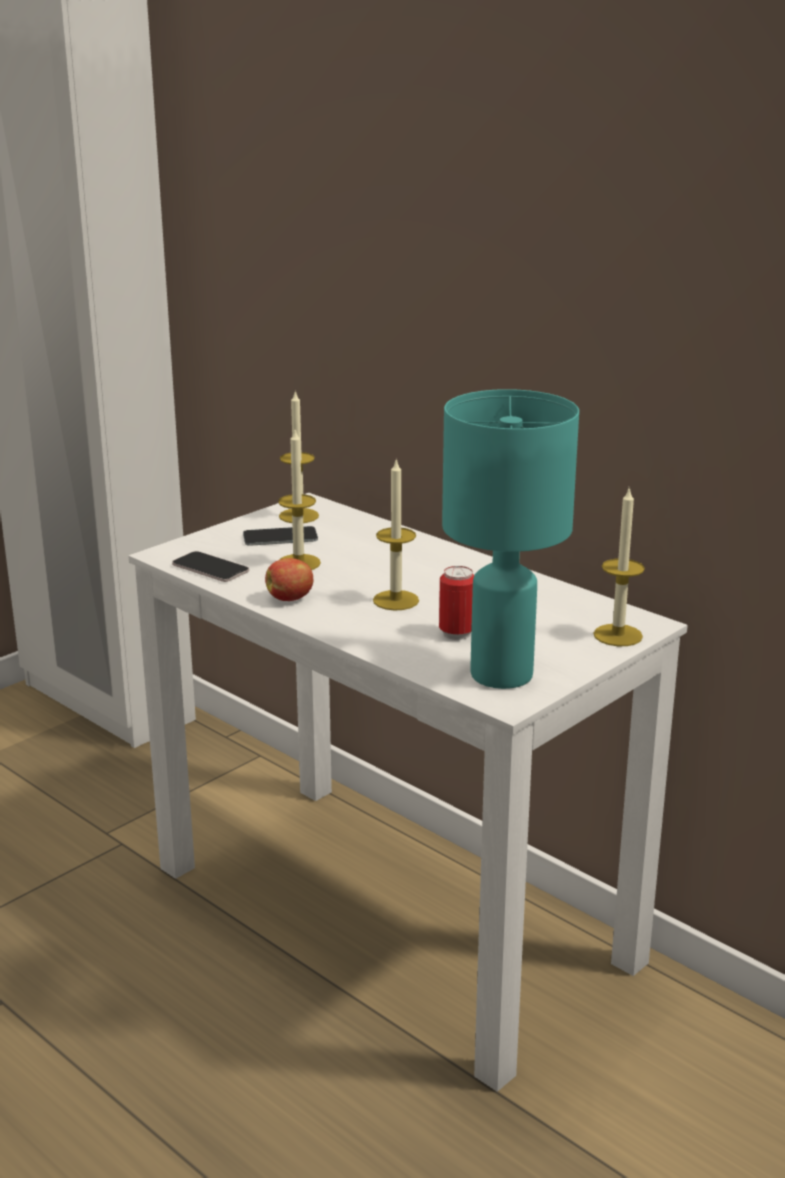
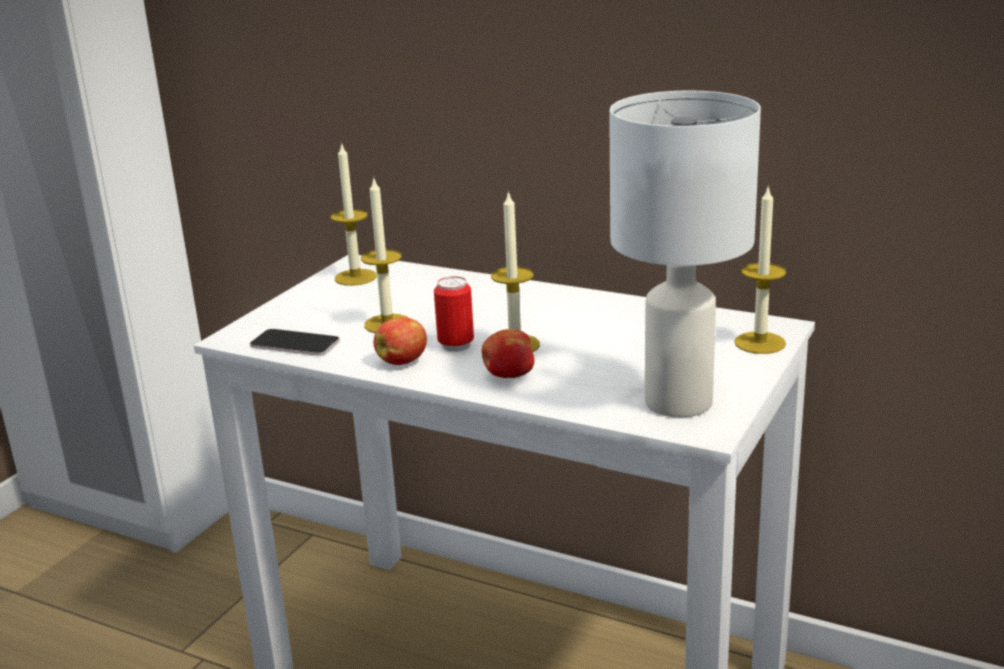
camera: 15 degrees left, 0 degrees up
phone [243,526,318,546] -> none
can [439,566,474,640] -> can moved to [434,276,474,352]
turquoise table lamp [442,389,579,689] -> white table lamp [609,91,761,417]
none -> apple [482,329,534,378]

